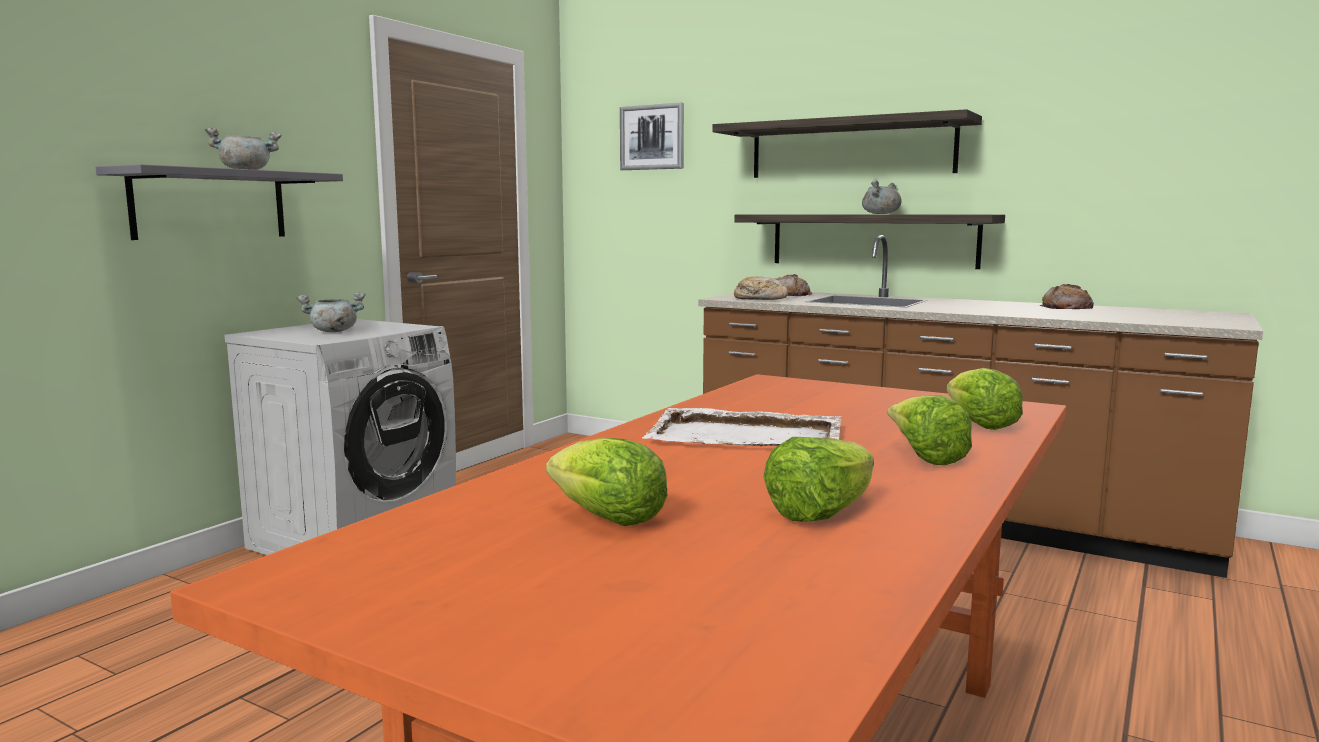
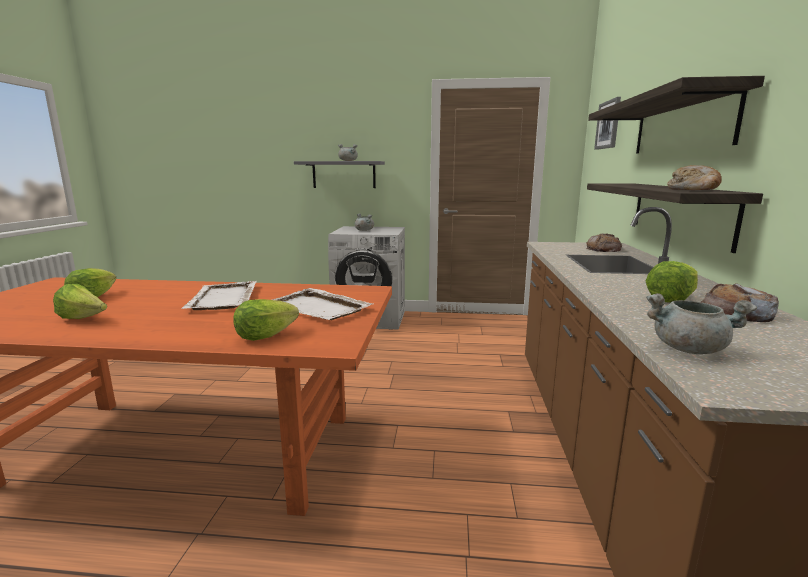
camera: 65 degrees right, 5 degrees up
bread [734,277,788,300] -> bread moved to [667,165,722,190]
grey cooking pot [862,180,902,214] -> grey cooking pot moved to [646,293,757,354]
lettuce [887,395,972,465] -> lettuce moved to [646,261,698,302]
none -> white tray [273,288,373,320]

